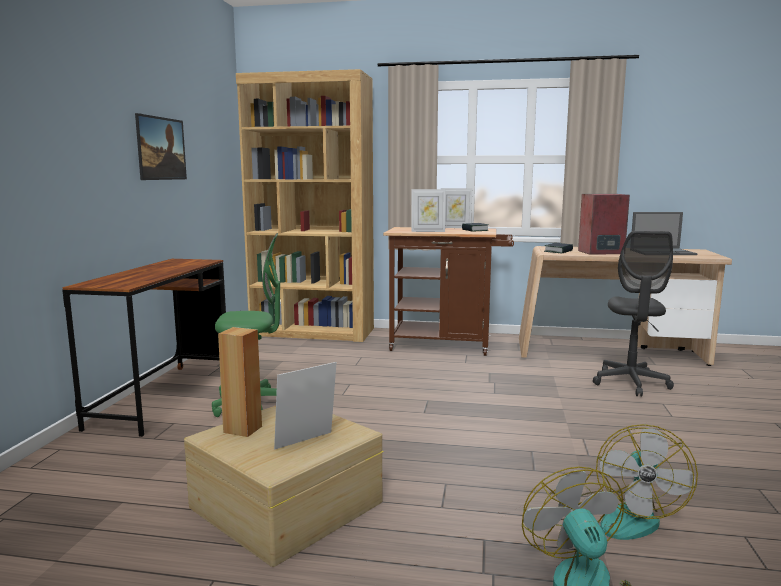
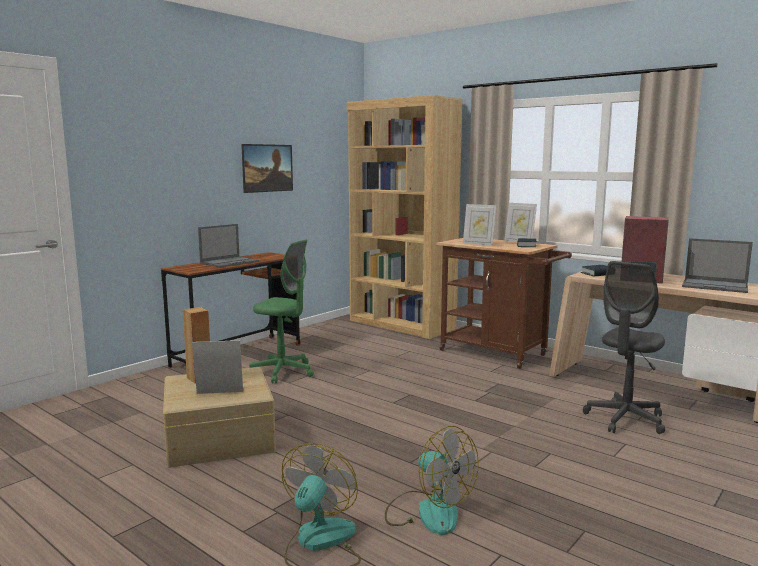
camera: 30 degrees right, 0 degrees up
fan [578,424,698,540] -> fan turned 90 degrees counterclockwise [385,426,479,535]
none -> laptop [198,224,259,267]

